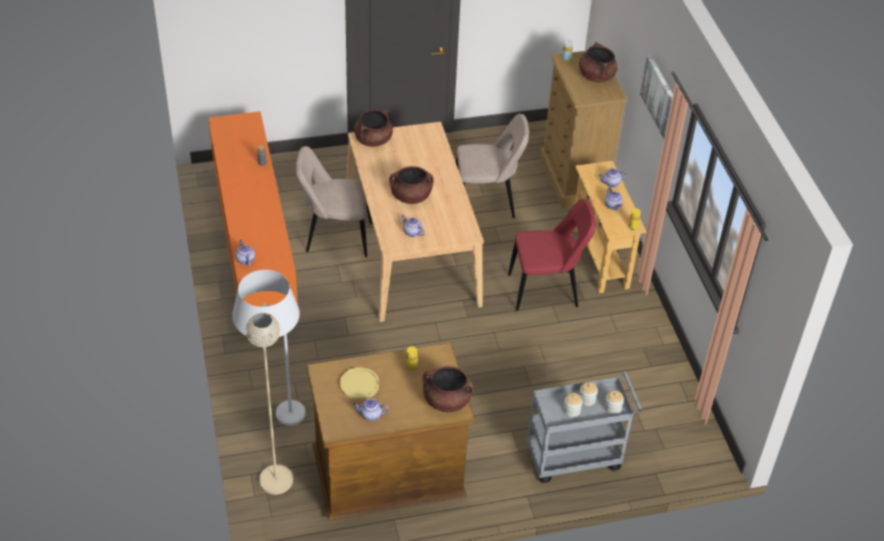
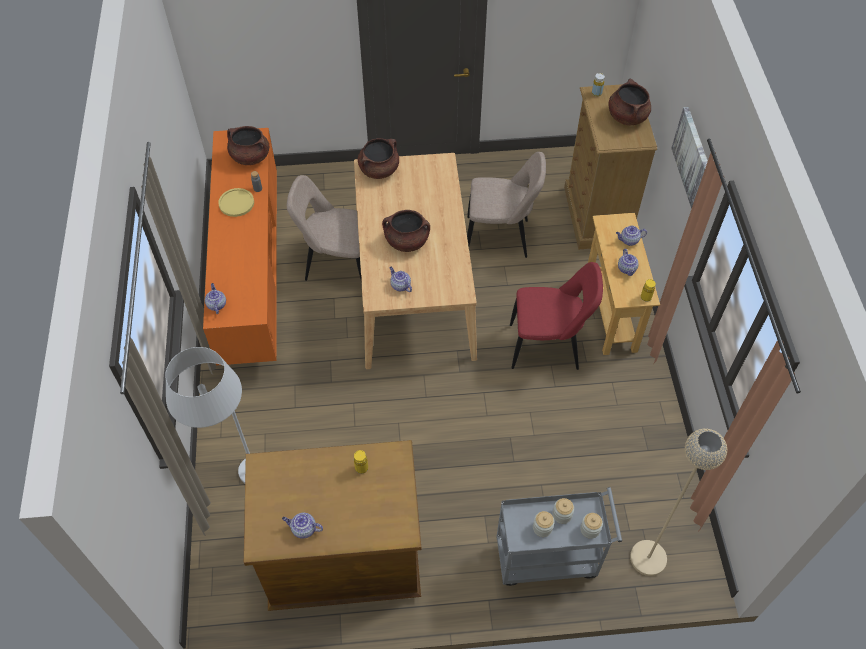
camera: 10 degrees right, 10 degrees up
beige floor lamp [246,313,293,495] -> beige floor lamp moved to [630,429,727,576]
yellow plate [340,367,379,400] -> yellow plate moved to [218,188,254,217]
brown cooking pot [423,366,473,412] -> brown cooking pot moved to [227,126,269,165]

